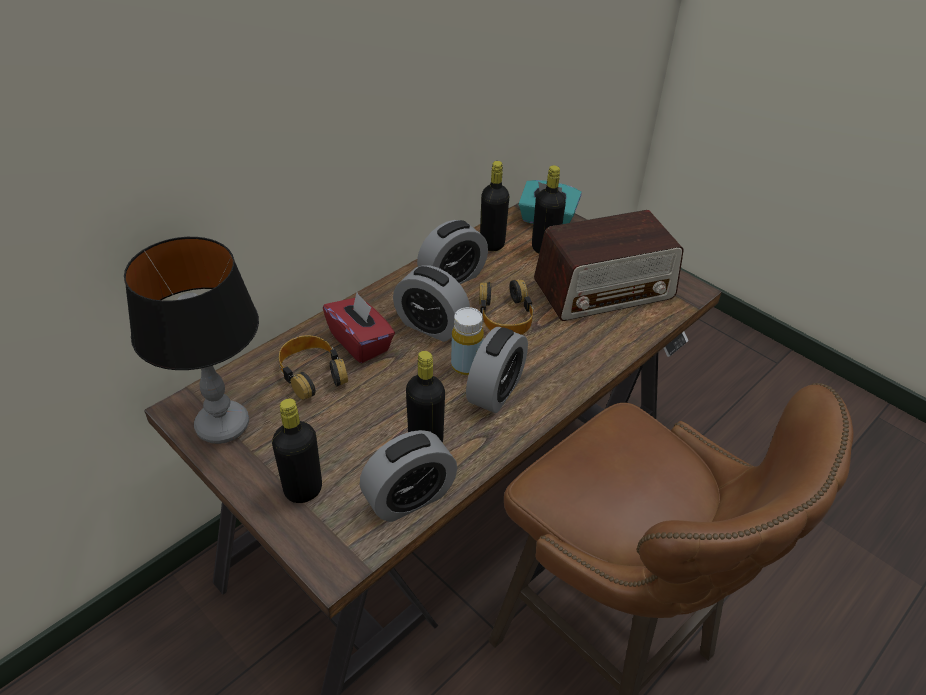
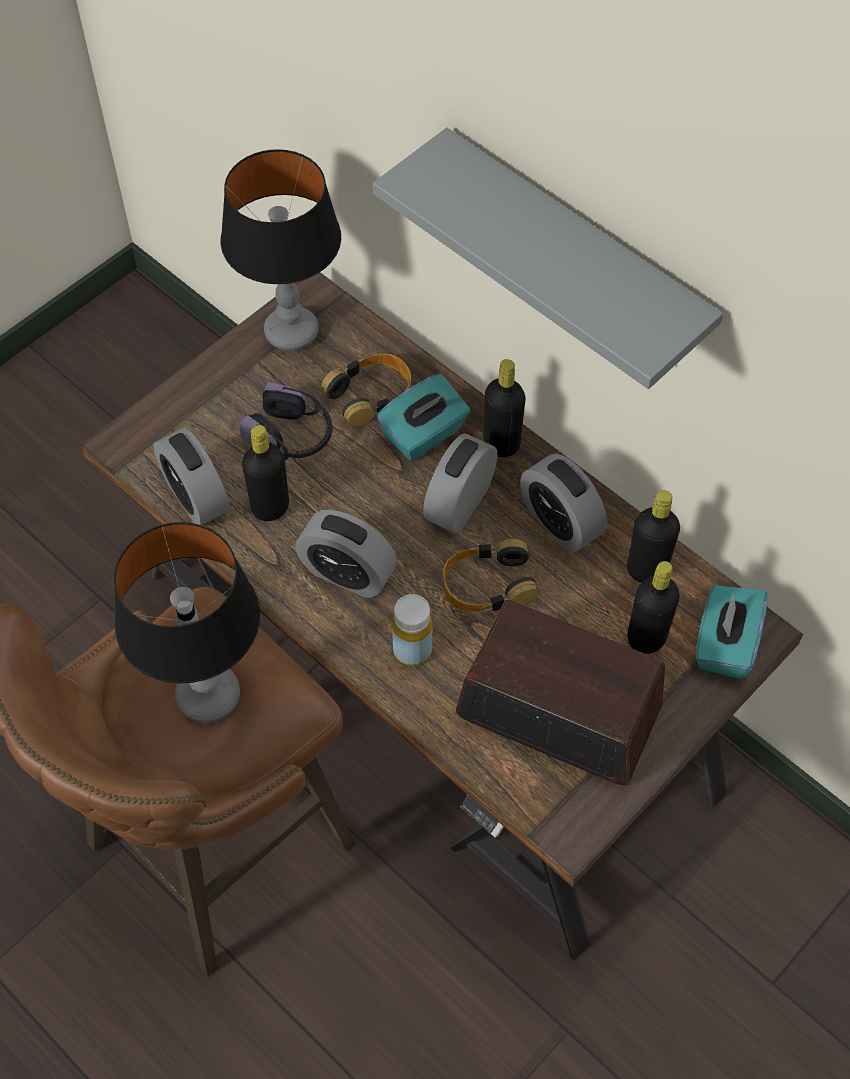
camera: 90 degrees right, 15 degrees up
black bottle [272,398,322,503] -> black bottle moved to [484,359,526,457]
red tissue box [323,292,395,363] -> turquoise tissue box [377,374,470,461]
yellow bottle [451,307,484,375] -> yellow bottle moved to [392,594,432,666]
radio [534,210,683,321] -> radio turned 135 degrees clockwise [456,599,665,785]
none -> table lamp [114,522,260,723]
none -> headphones [239,382,332,460]
none -> grey shelf [373,128,723,389]

